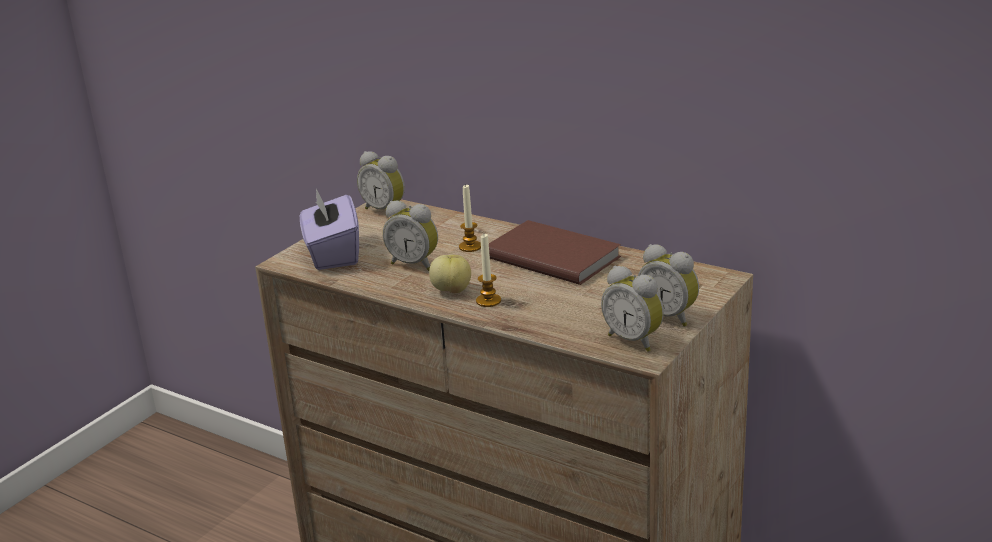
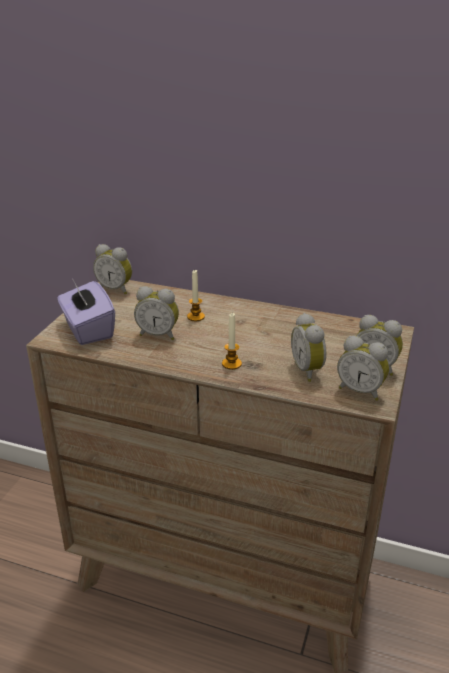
camera: 15 degrees left, 5 degrees up
apple [429,255,471,293] -> none
brown book [489,220,621,285] -> none
none -> alarm clock [291,313,326,382]

